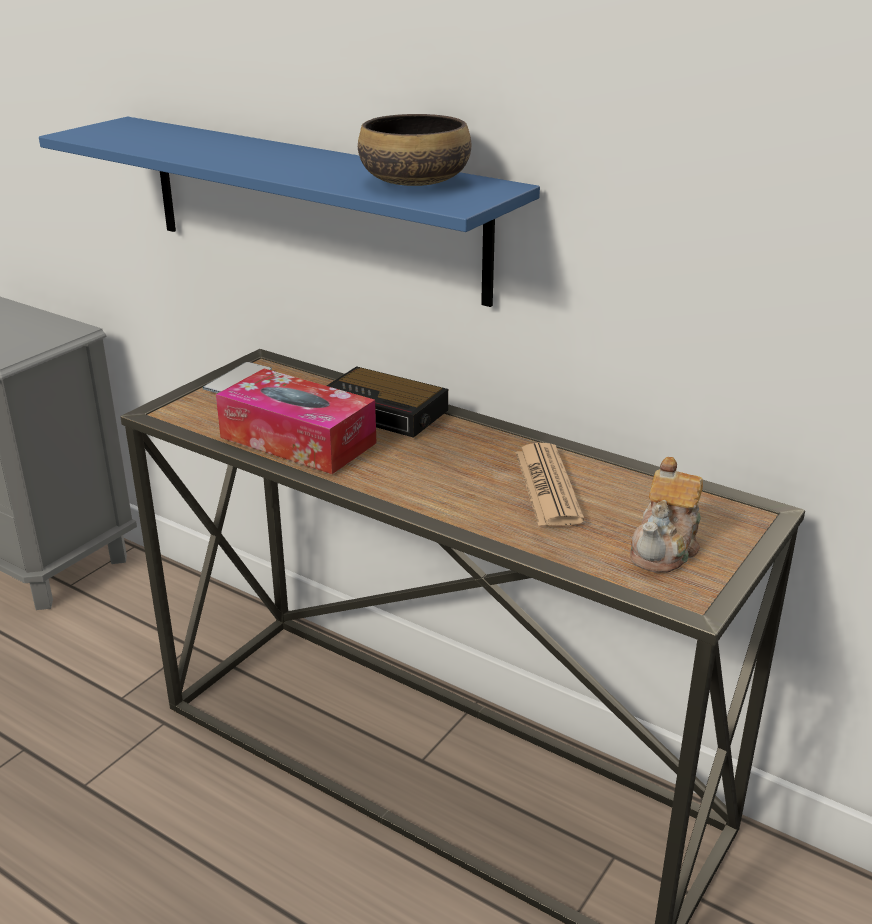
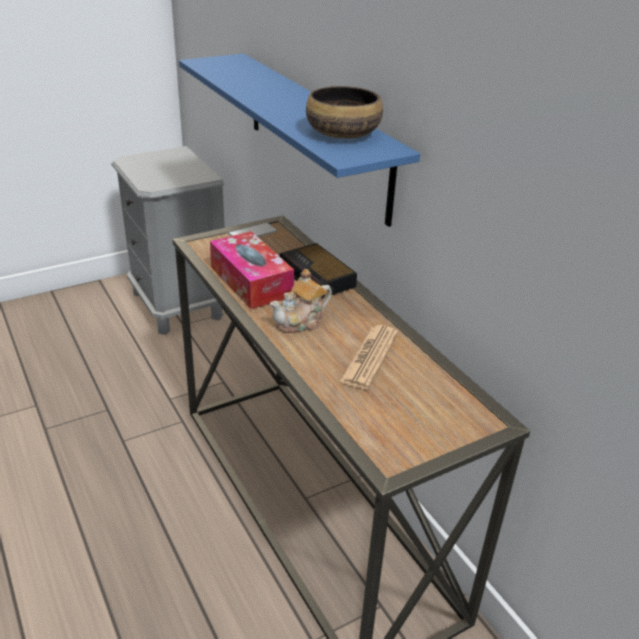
camera: 25 degrees right, 5 degrees up
teapot [630,457,703,573] -> teapot moved to [270,269,332,333]

